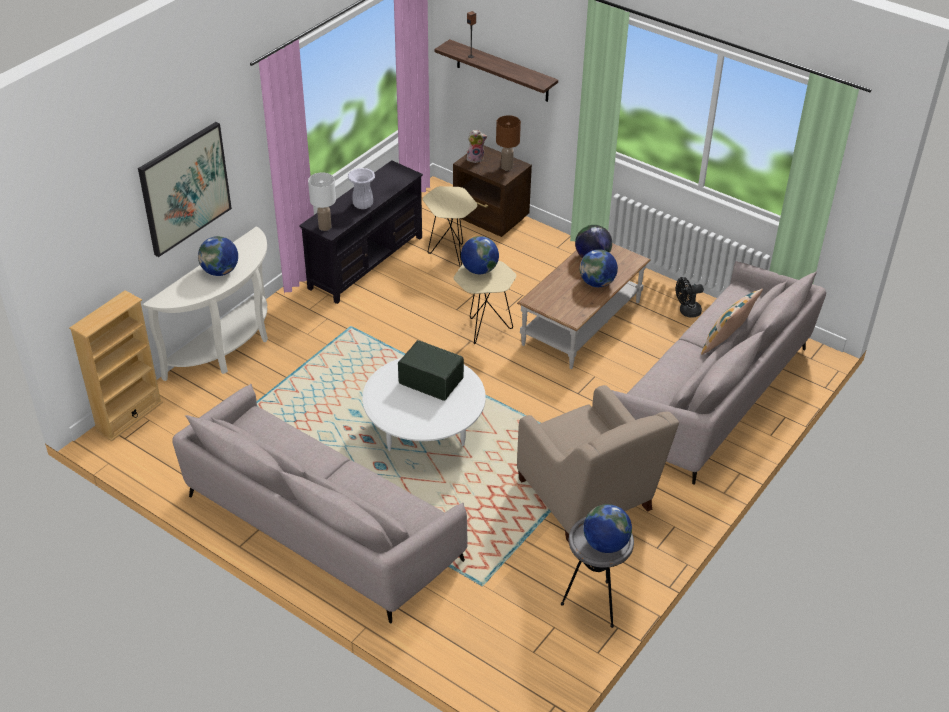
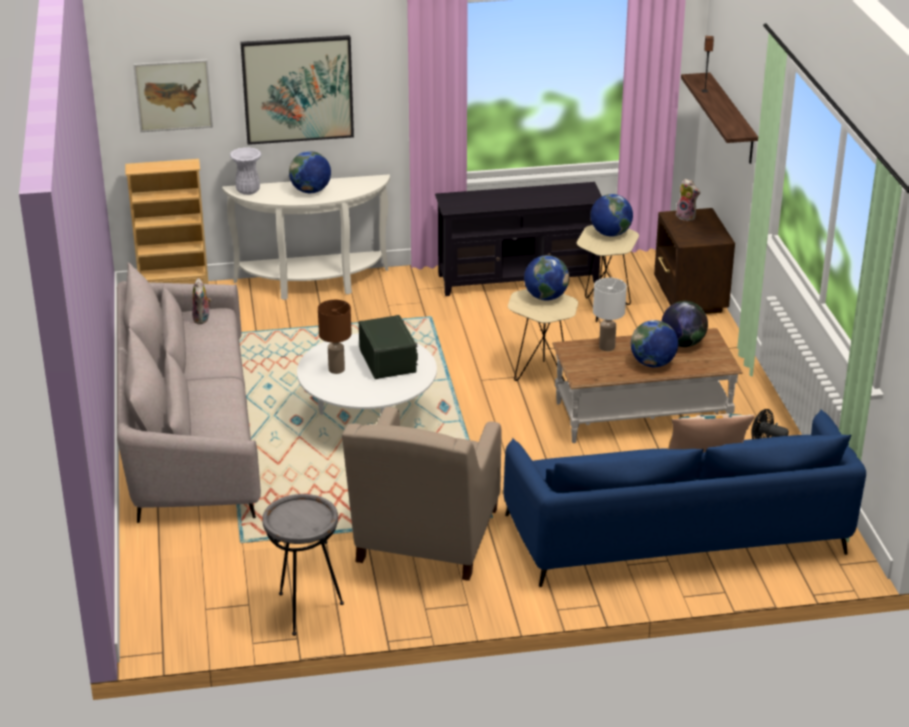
camera: 45 degrees right, 10 degrees down
white table lamp [308,172,336,231] -> white table lamp moved to [593,278,627,351]
white vase [348,168,376,209] -> white vase moved to [230,147,262,195]
brown table lamp [496,115,521,170] -> brown table lamp moved to [318,300,352,374]
globe [583,504,632,553] -> globe moved to [591,194,633,237]
grey sofa [612,261,826,485] -> blue sofa [503,409,866,587]
none -> picture [133,59,213,132]
none -> plush toy [192,278,211,324]

